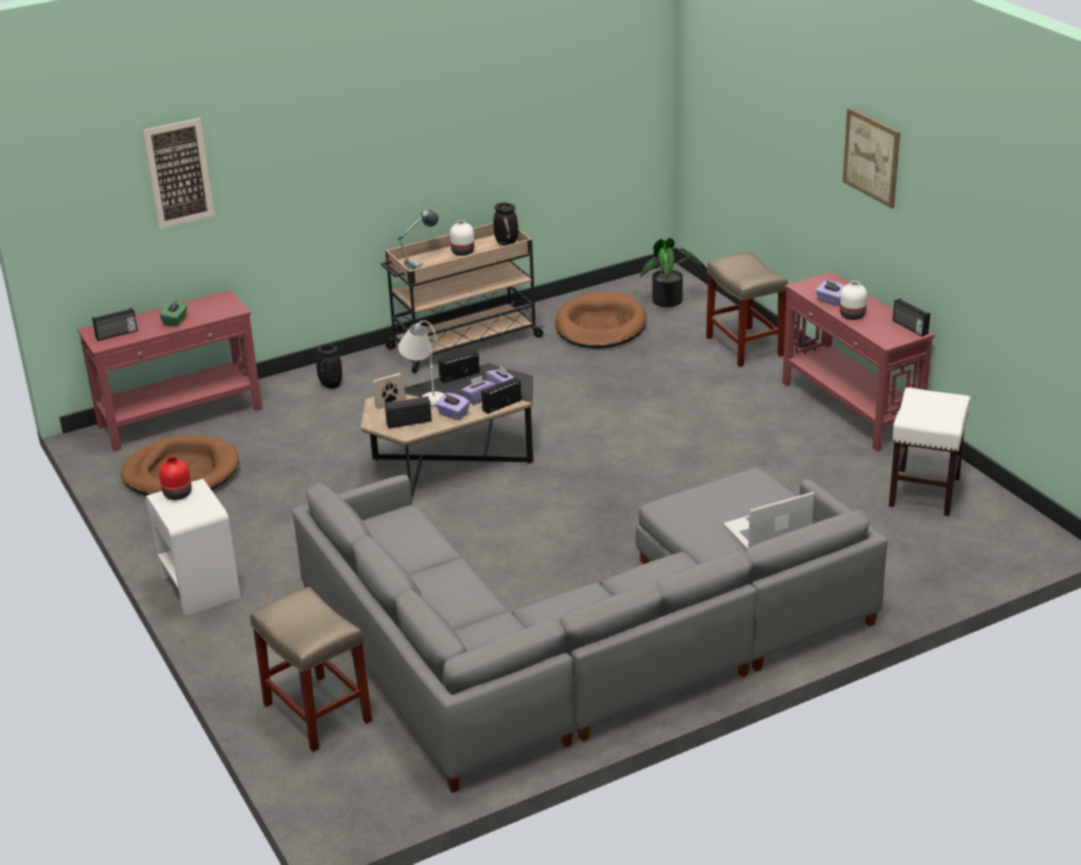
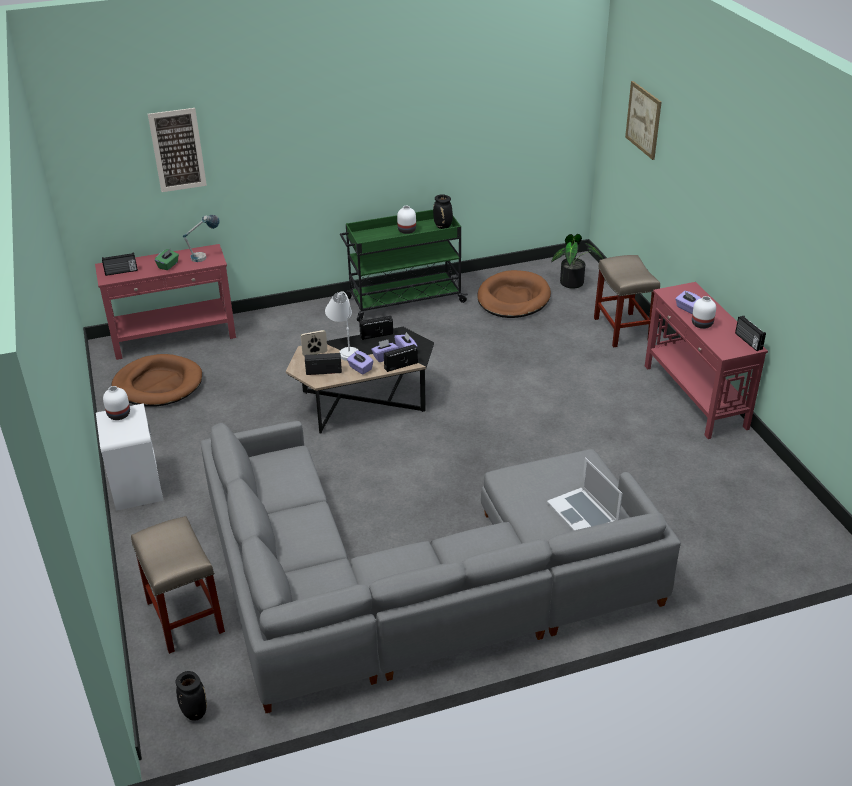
camera: 10 degrees right, 5 degrees up
red vase [159,457,192,500] -> white vase [103,386,130,420]
black vase [316,344,342,389] -> black vase moved to [176,671,207,721]
beige cart [381,223,545,373] -> green cart [340,210,468,322]
table lamp [398,210,439,269] -> table lamp moved to [183,215,220,262]
laptop [723,492,814,550] -> laptop turned 105 degrees counterclockwise [547,457,623,531]
picture [842,108,900,209] -> picture moved to [625,81,662,160]
white stool [889,388,971,516] -> none

